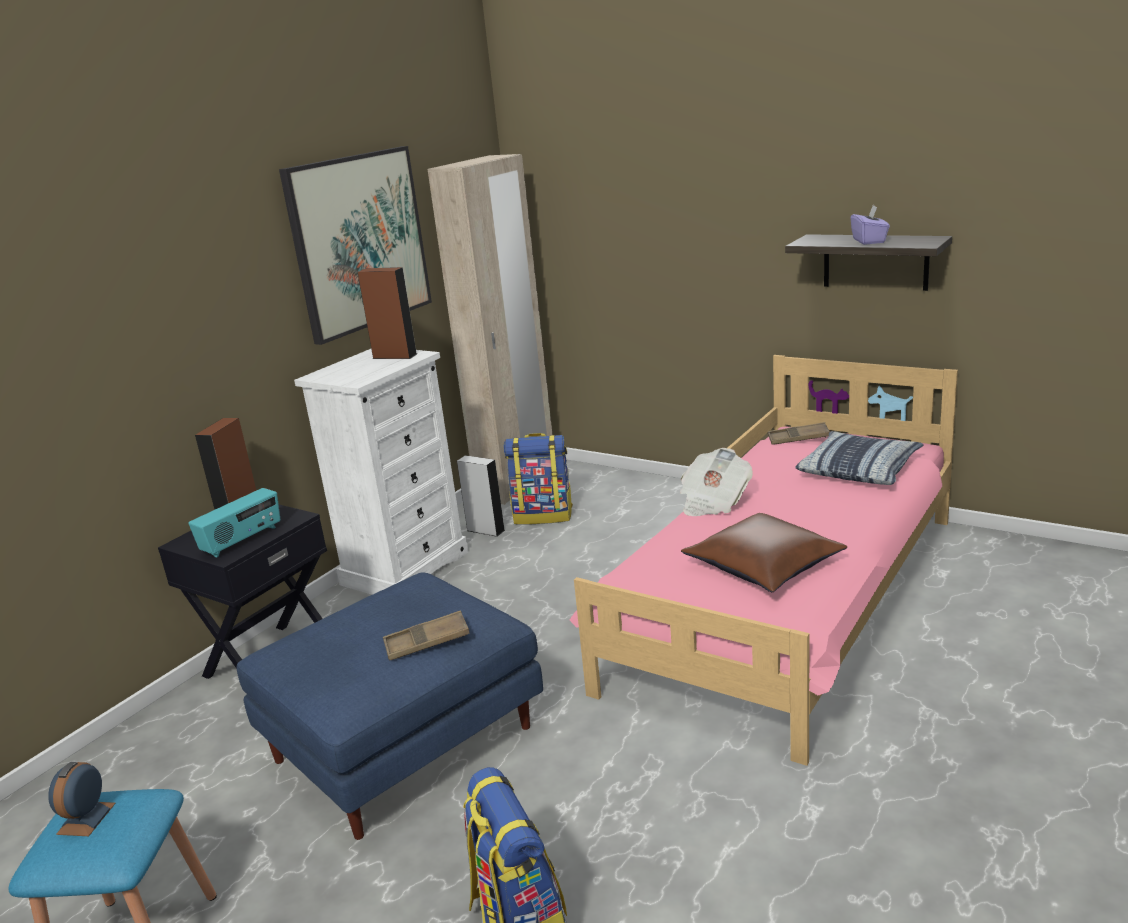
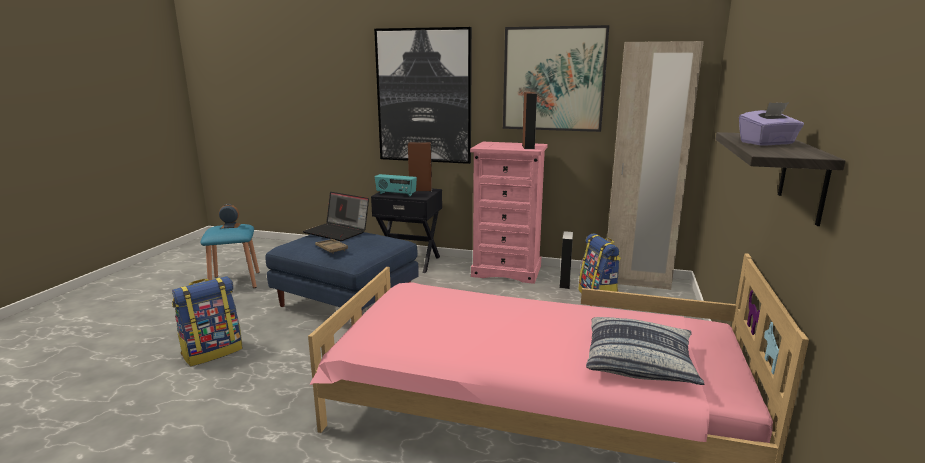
camera: 70 degrees right, 5 degrees down
white dresser [294,349,468,595] -> pink dresser [470,142,548,284]
newspaper [680,448,753,516] -> none
brown pillow [681,513,847,592] -> none
brown tray [768,422,830,445] -> none
none -> laptop [303,192,369,241]
none -> picture [374,27,472,164]

